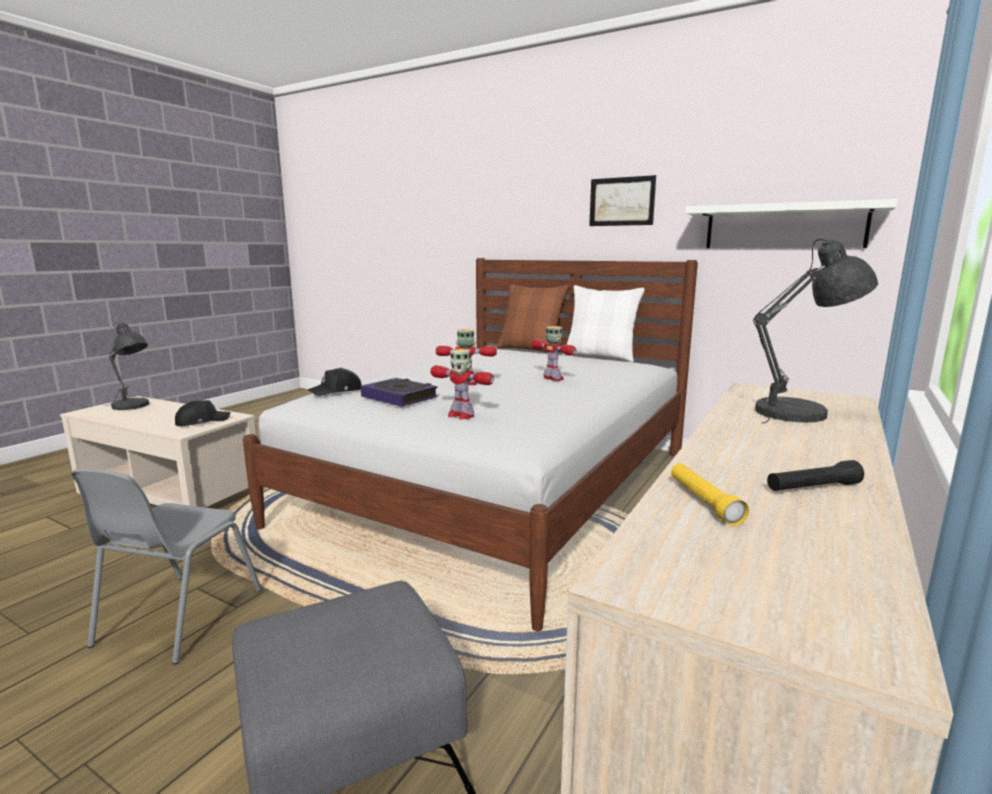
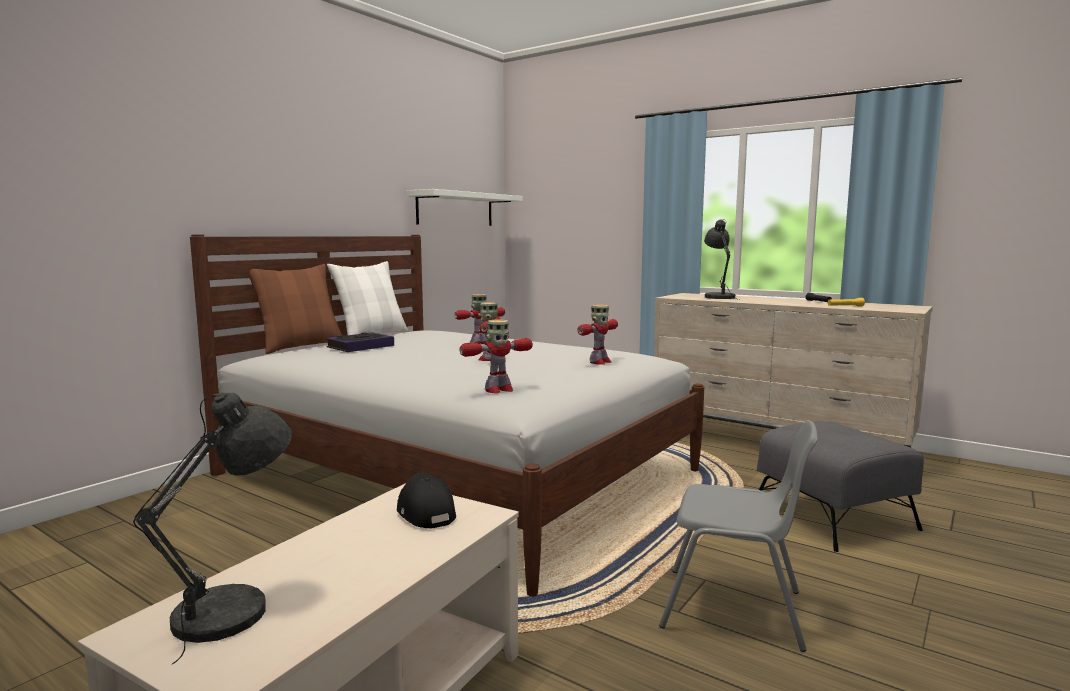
camera: 85 degrees left, 5 degrees down
black cap [308,368,362,396] -> toy robot [460,319,533,394]
book [361,378,438,407] -> book moved to [326,332,394,352]
picture [589,175,656,226] -> none

